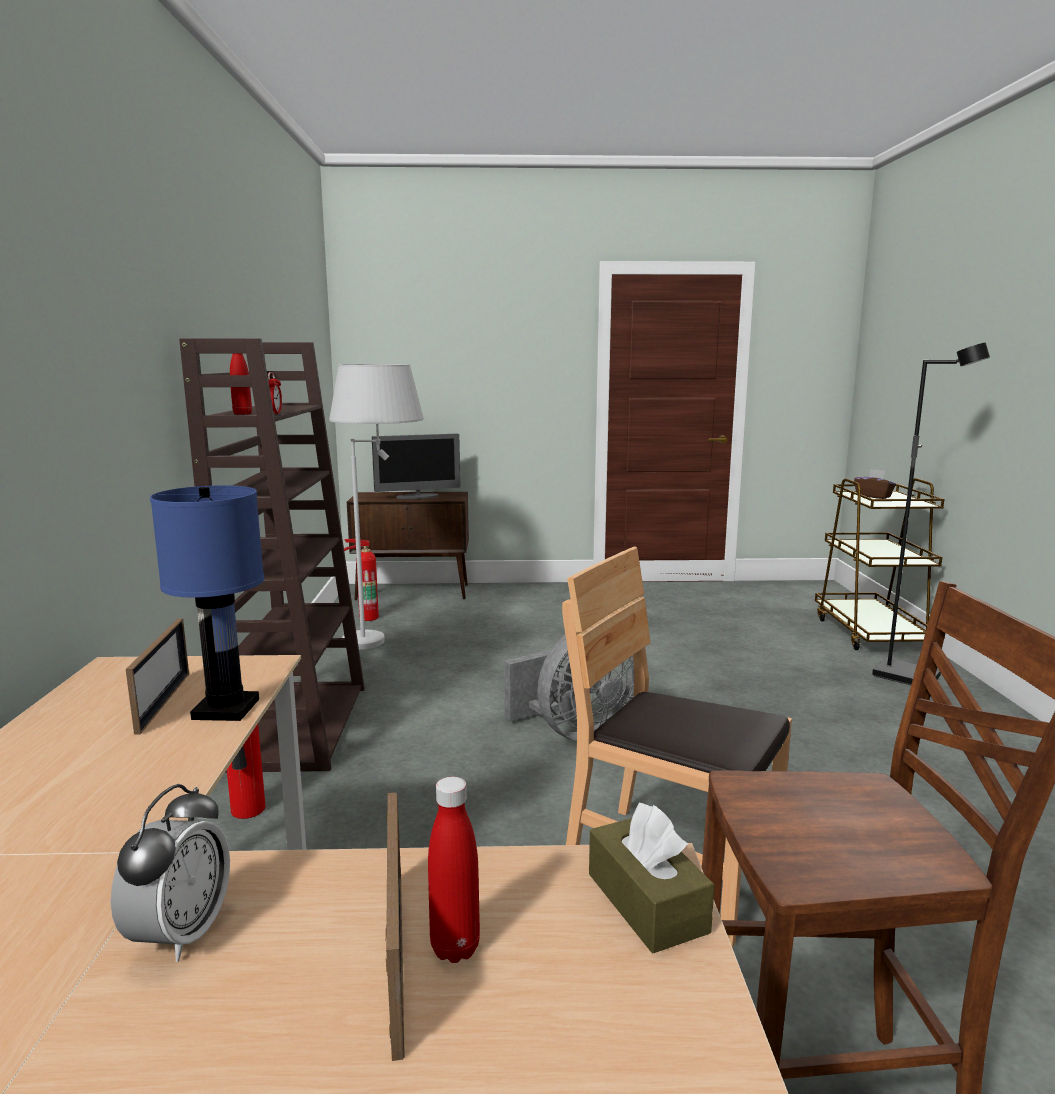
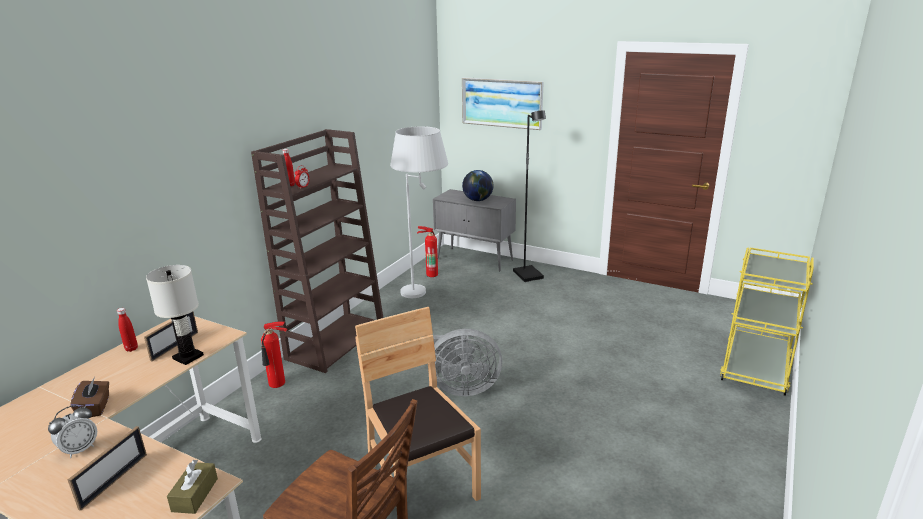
camera: 30 degrees right, 10 degrees up
blue table lamp [150,485,264,721] -> white table lamp [146,265,204,365]
brown cabinet [347,492,469,600] -> grey cabinet [433,189,516,271]
monitor [372,434,460,499] -> globe [462,170,493,201]
red bottle [428,777,480,963] -> red bottle moved to [117,308,138,352]
brown cart [815,478,945,650] -> yellow cart [720,248,814,396]
brown tissue box [854,469,896,499] -> brown tissue box moved to [70,377,109,417]
black floor lamp [872,342,990,685] -> black floor lamp moved to [513,110,546,282]
none -> picture [462,77,544,130]

